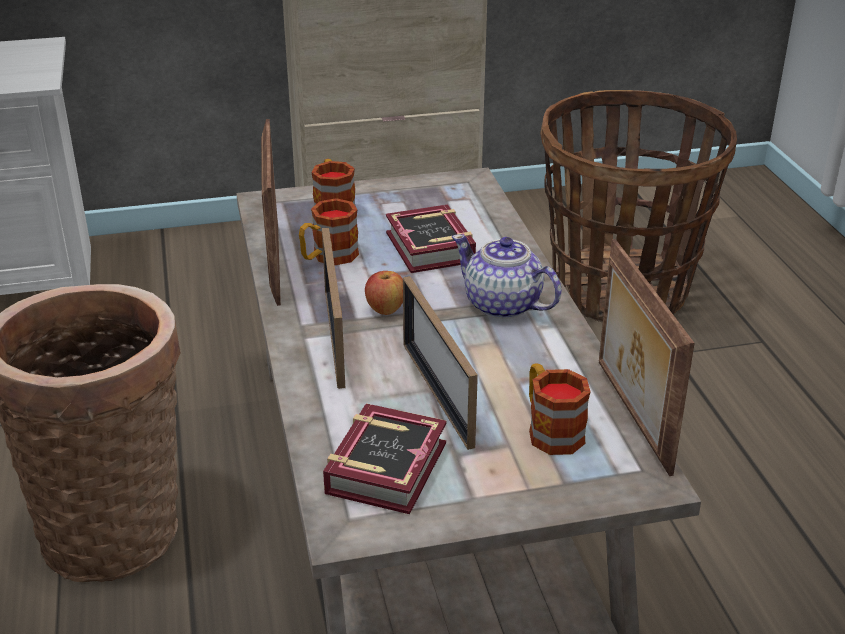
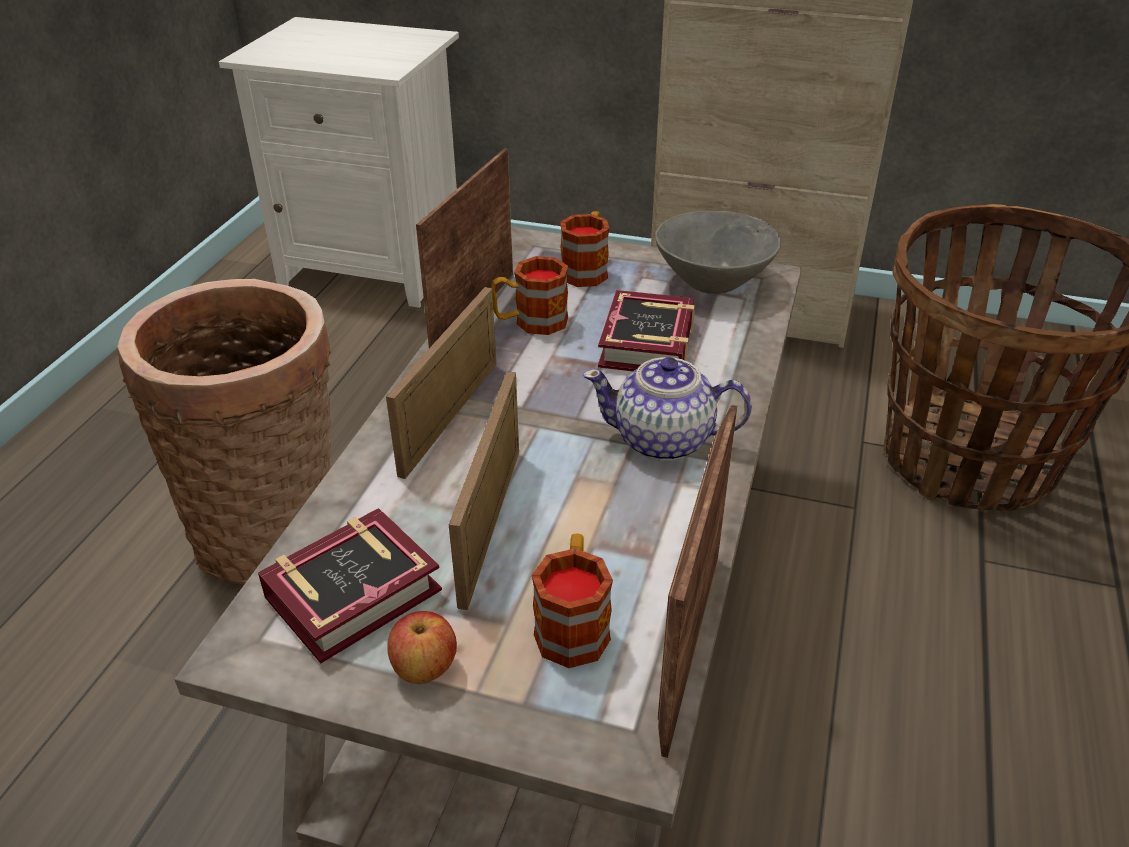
camera: 30 degrees right, 5 degrees up
apple [365,271,403,315] -> apple moved to [387,611,457,684]
teapot [452,234,562,319] -> teapot turned 60 degrees counterclockwise [583,357,752,461]
none -> grey bowl [655,211,781,294]

